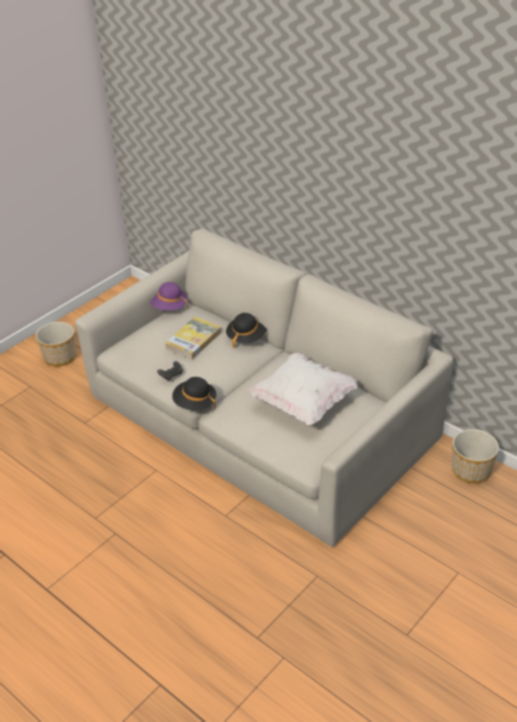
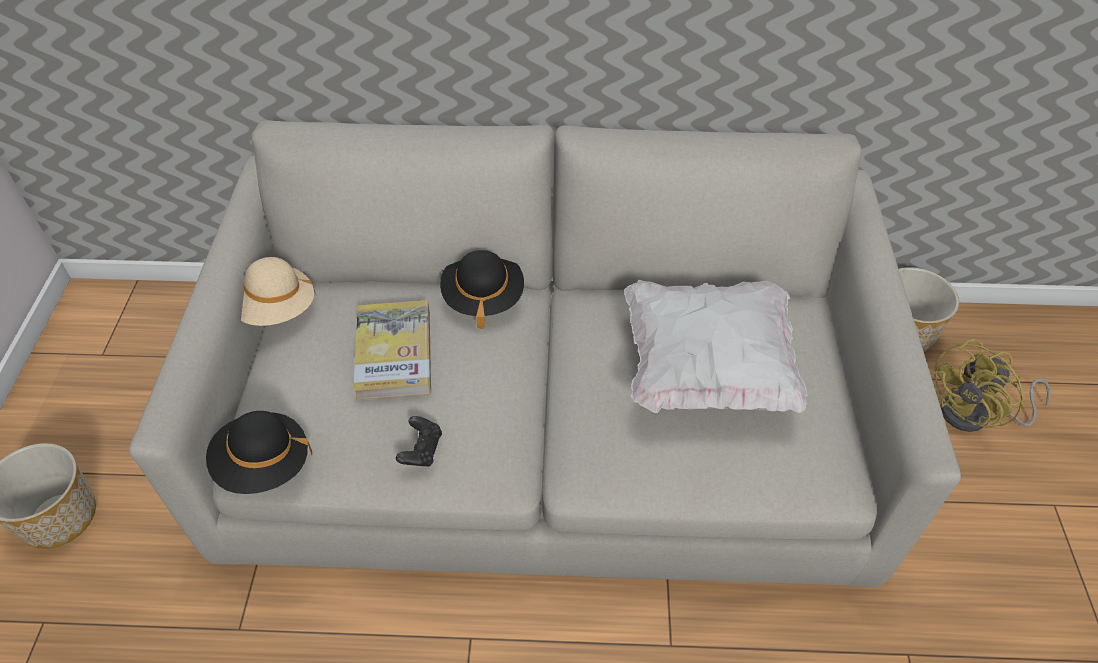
camera: 40 degrees left, 10 degrees up
purple hat [150,282,188,310] -> beige hat [241,257,316,326]
black hat [172,377,216,411] -> black hat moved to [206,411,312,494]
none -> yellow fan [931,339,1051,432]

